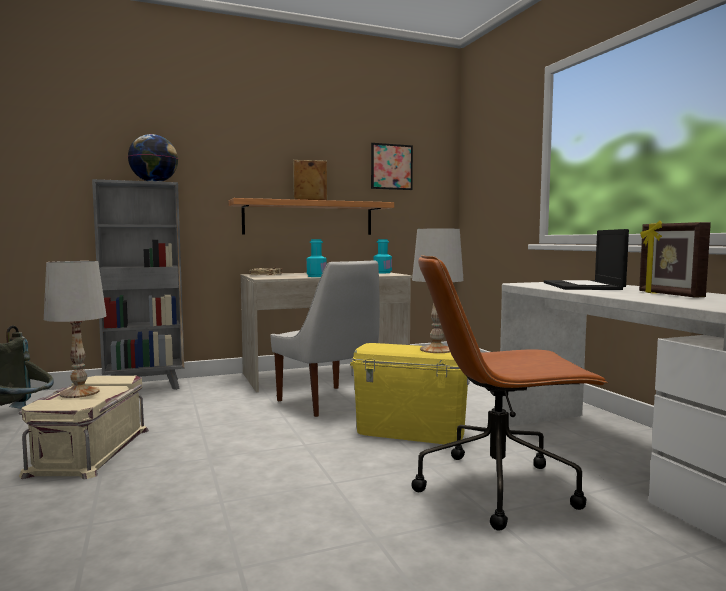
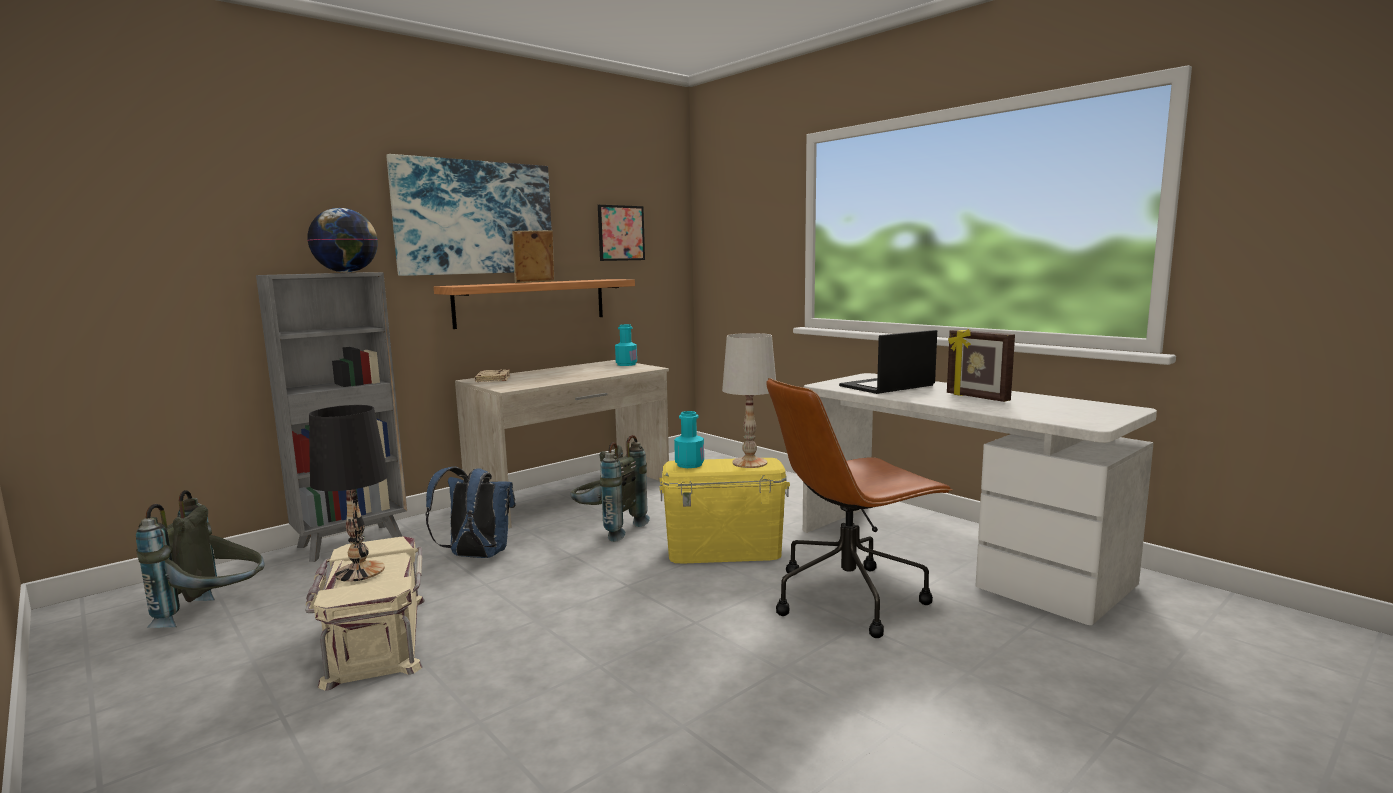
camera: 20 degrees left, 5 degrees up
white table lamp [44,261,107,398] -> black table lamp [309,405,388,582]
white chair [271,260,380,417] -> grey backpack [571,435,650,542]
turquoise bottle [307,239,327,277] -> turquoise bottle moved to [674,411,704,468]
laptop [544,229,629,290] -> laptop turned 75 degrees clockwise [839,330,937,394]
none -> picture [386,154,552,276]
none -> blue backpack [425,467,516,558]

